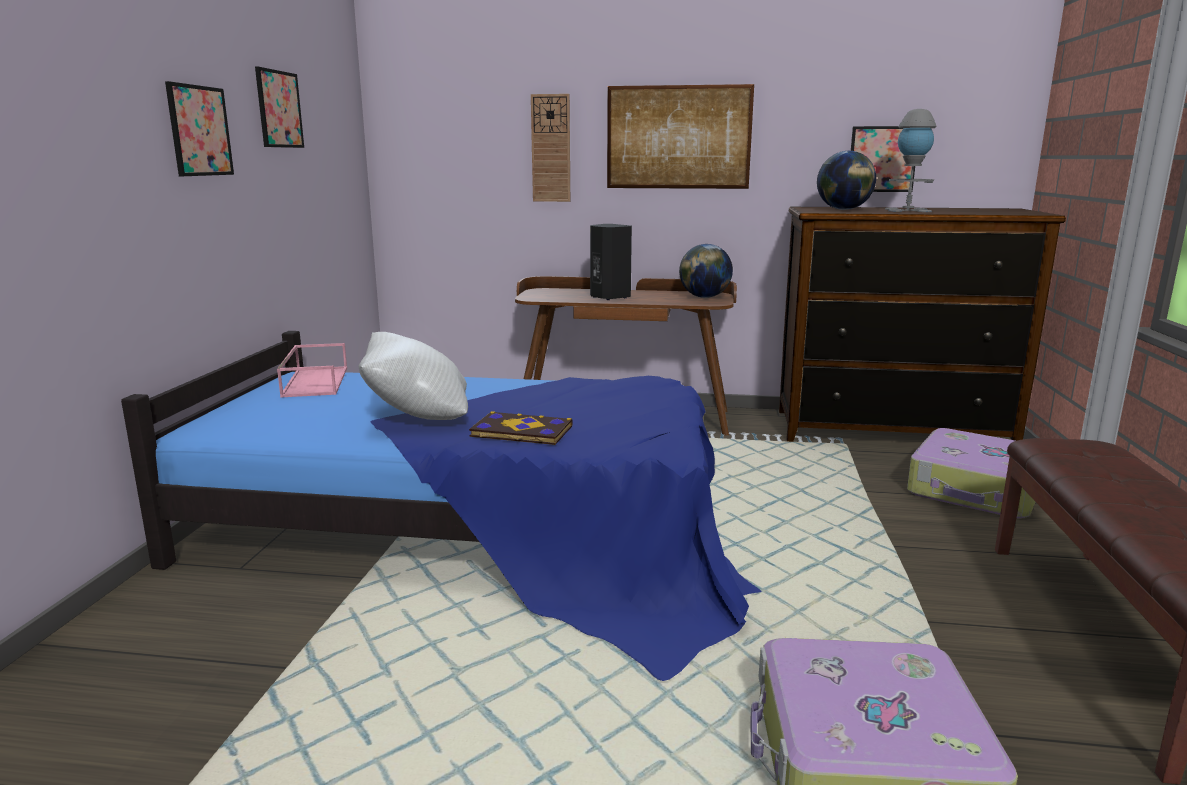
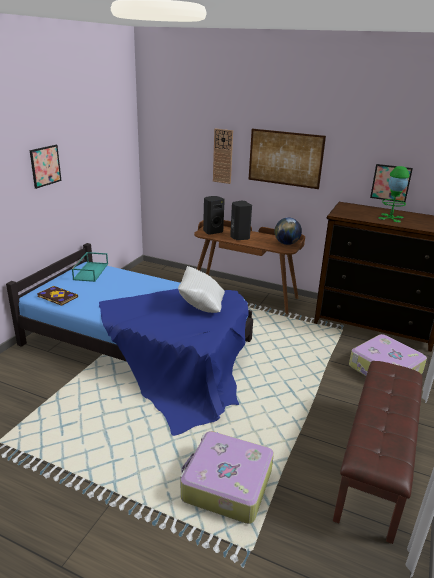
camera: 15 degrees right, 10 degrees up
picture [255,67,304,148] -> none
pink tray [277,343,347,398] -> turquoise tray [72,252,108,282]
white pillow [359,332,468,420] -> white pillow moved to [178,266,225,313]
book [469,411,572,445] -> book moved to [37,286,78,306]
globe [817,151,876,210] -> none
grey table lamp [885,109,936,212] -> green table lamp [378,166,410,223]
none -> black speaker [203,196,225,234]

